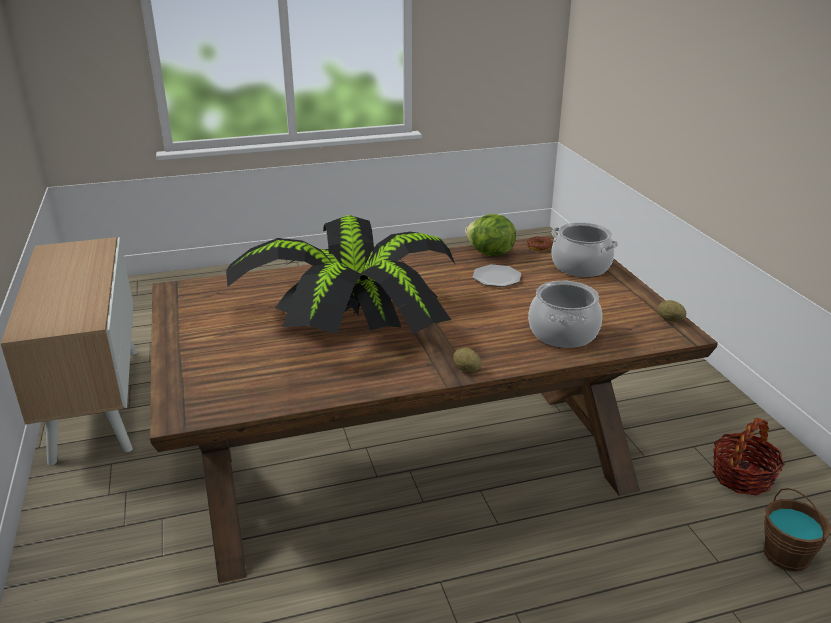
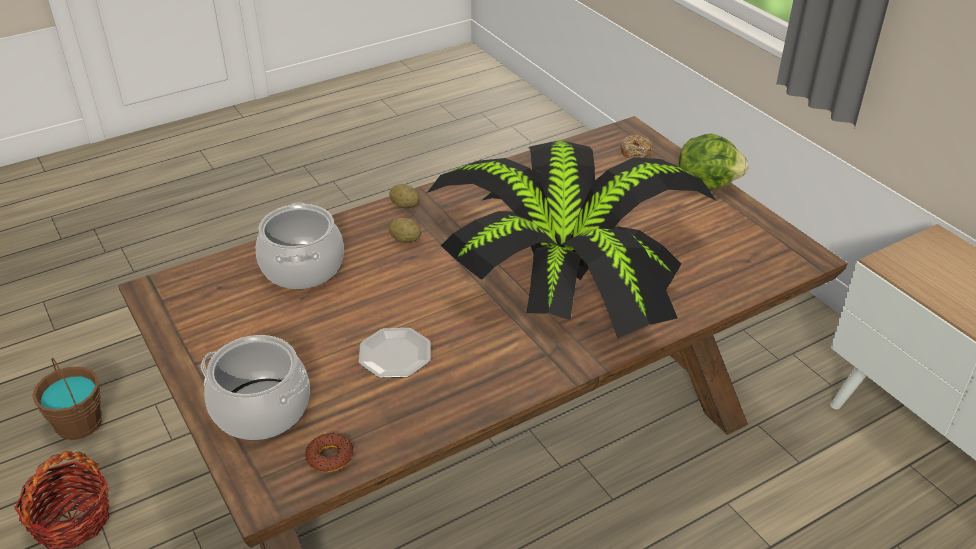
camera: 165 degrees right, 10 degrees up
lettuce [465,214,516,256] -> lettuce moved to [679,134,749,189]
potato [657,300,686,322] -> potato moved to [389,218,421,243]
none -> donut [620,134,652,158]

